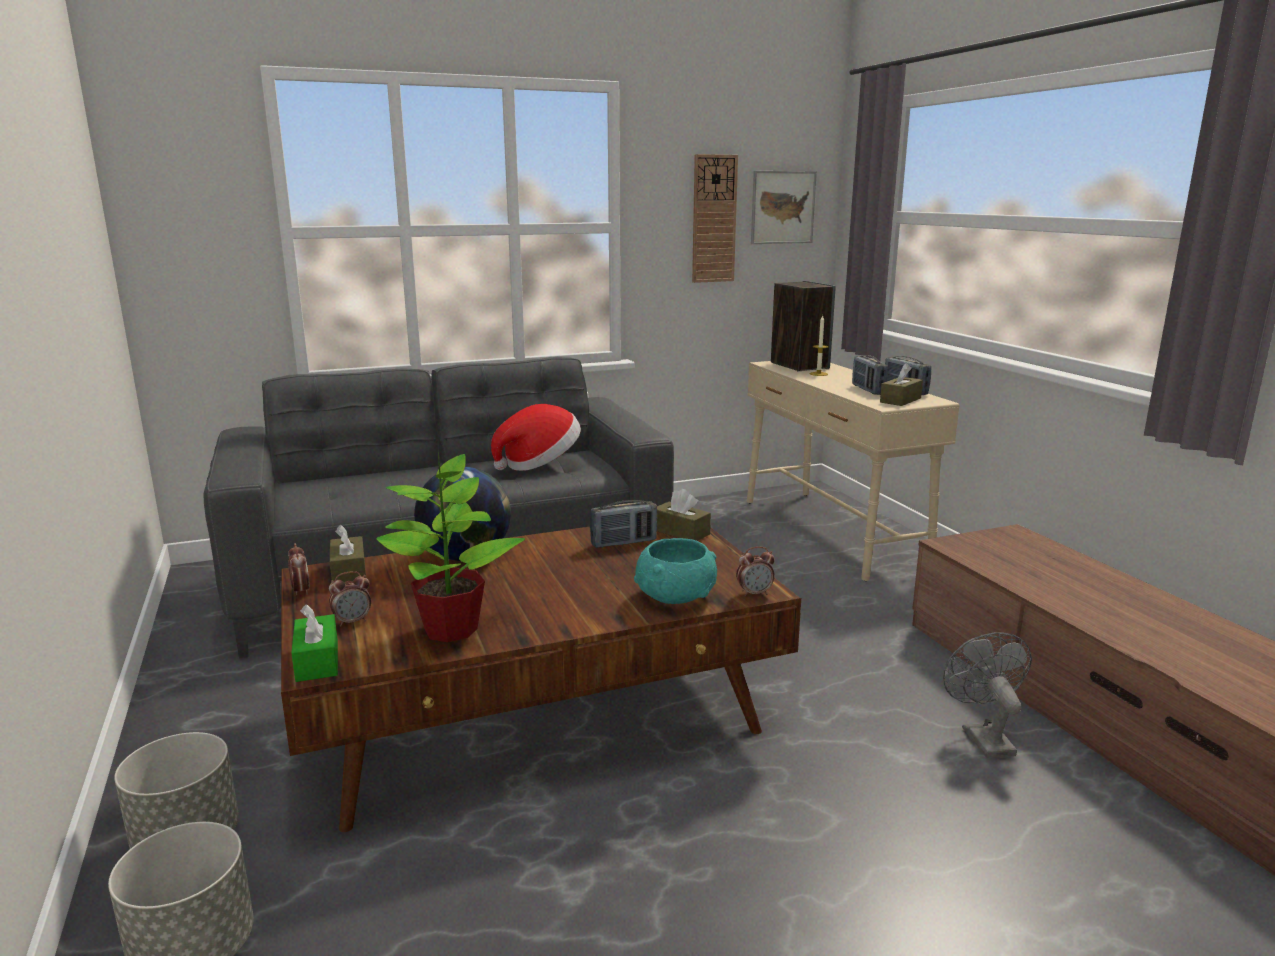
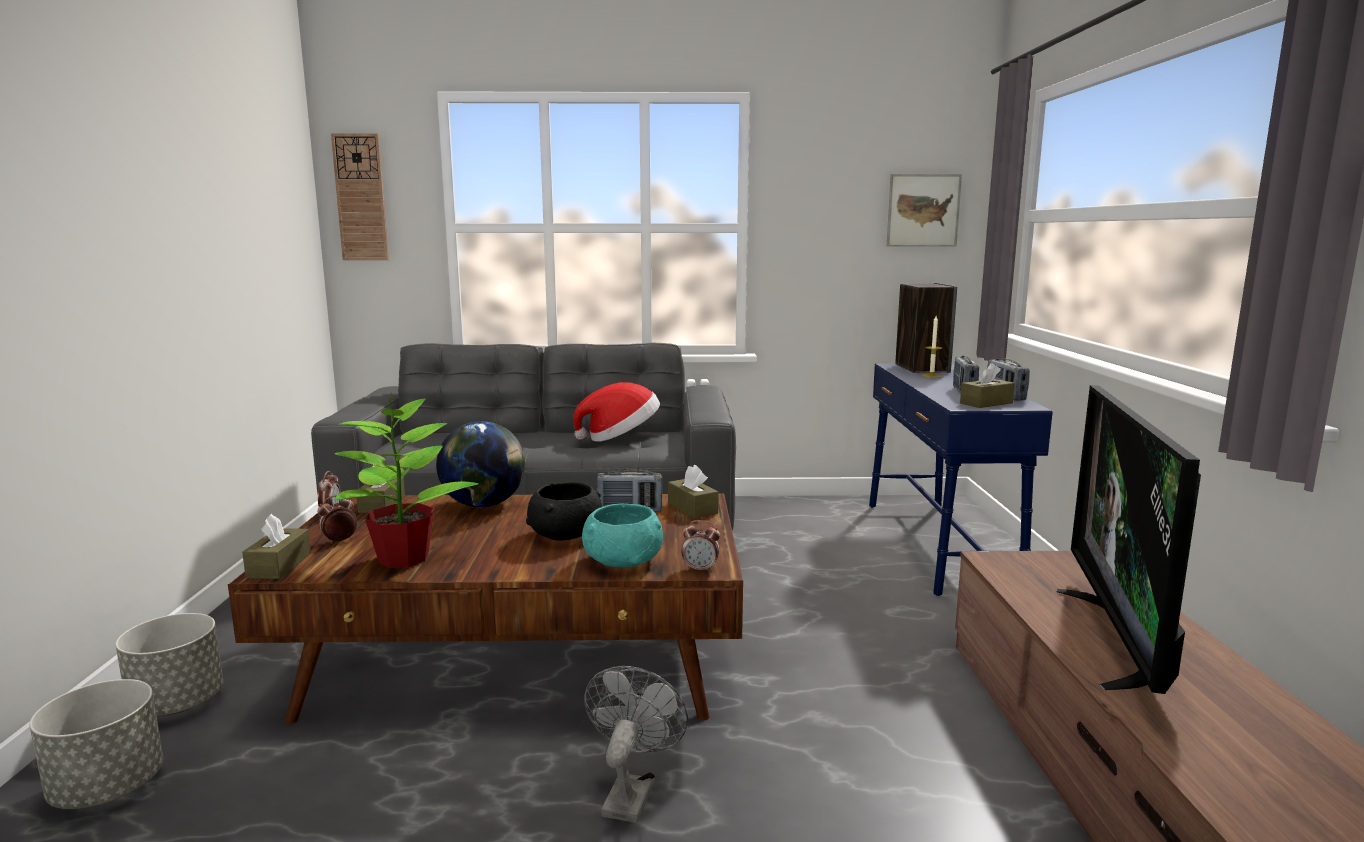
camera: 20 degrees right, 5 degrees down
green tissue box [291,604,338,682] -> brown tissue box [242,514,311,579]
alarm clock [329,571,371,627] -> alarm clock turned 150 degrees clockwise [317,495,358,544]
wall clock [692,154,738,283] -> wall clock moved to [331,133,389,260]
beige console table [747,361,960,581] -> blue console table [869,363,1053,596]
grey fan [943,633,1032,758] -> grey fan moved to [584,666,688,823]
none -> black bowl [526,482,602,540]
none -> television [1056,385,1201,694]

